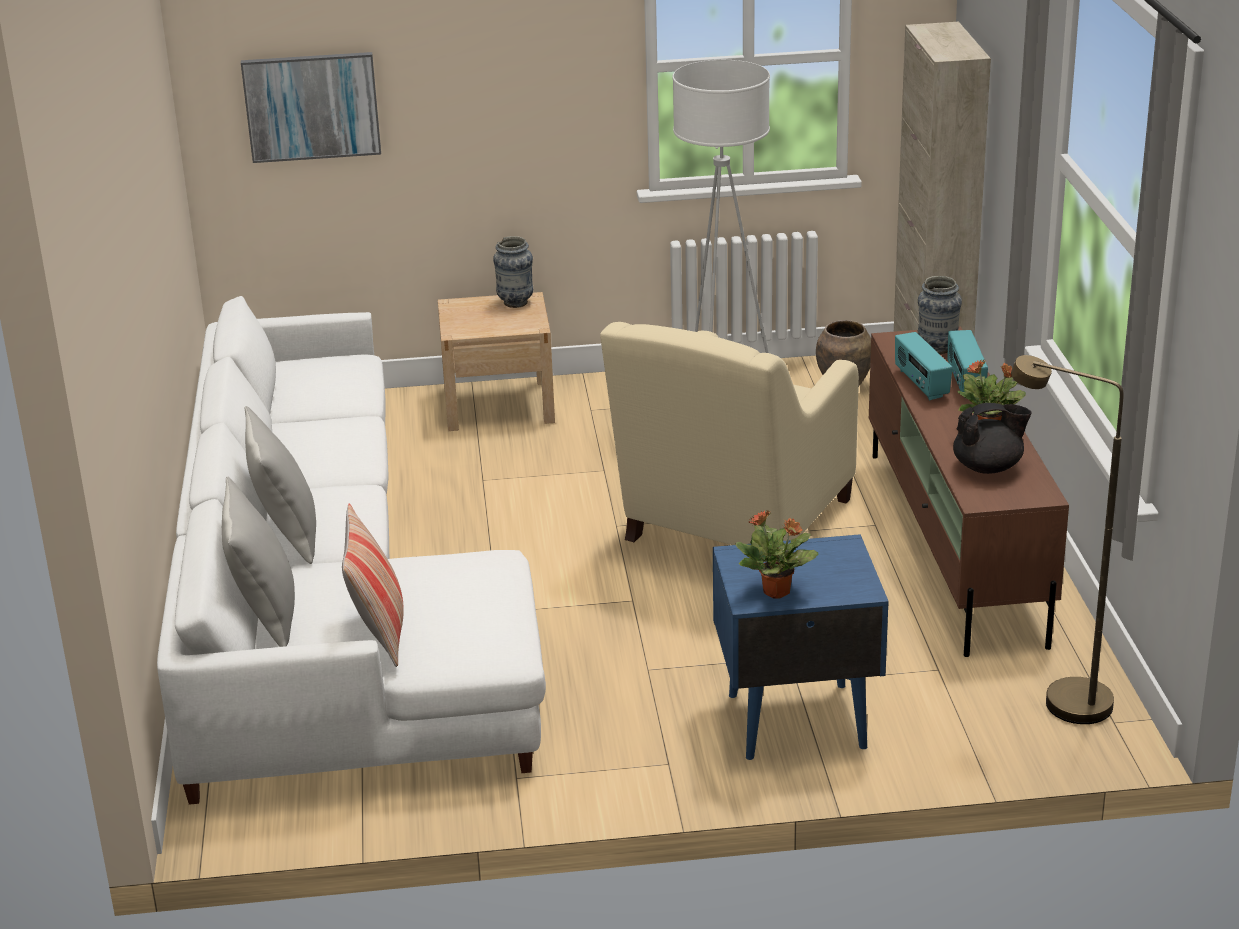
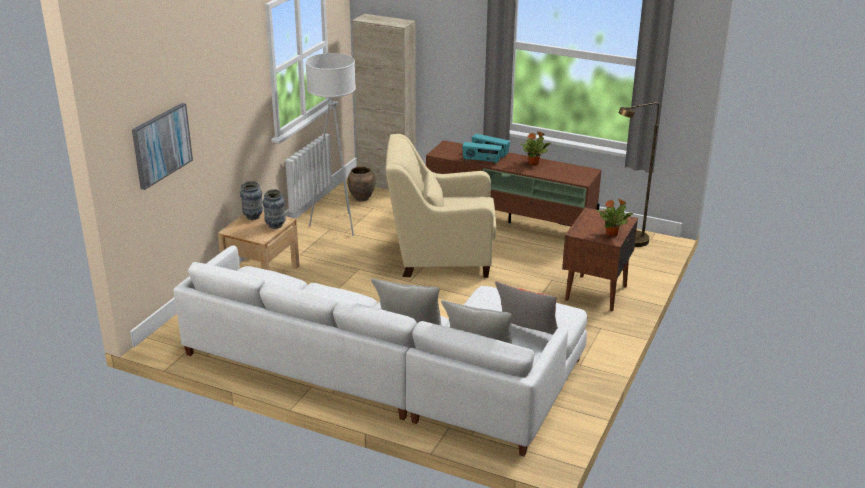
camera: 60 degrees left, 0 degrees up
beige armchair [600,322,859,545] -> beige armchair turned 120 degrees clockwise [385,134,496,278]
blue nightstand [713,534,889,760] -> brown nightstand [562,207,638,311]
vase [917,276,962,354] -> vase moved to [263,189,286,229]
black teapot [953,403,1031,474] -> none

